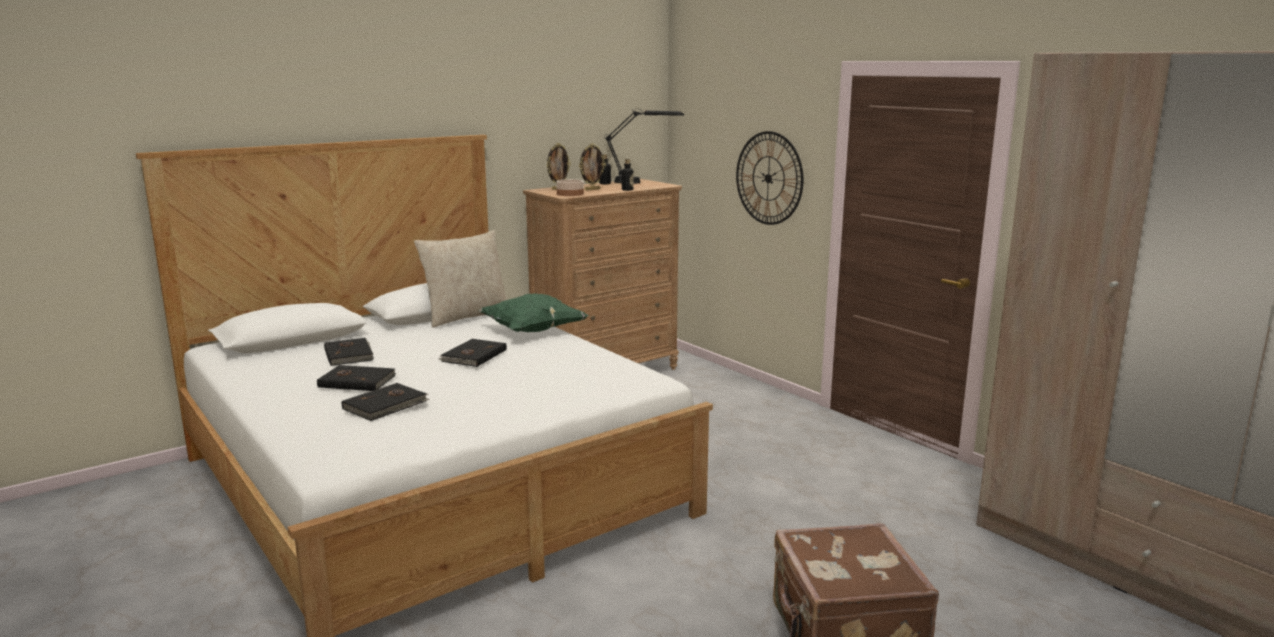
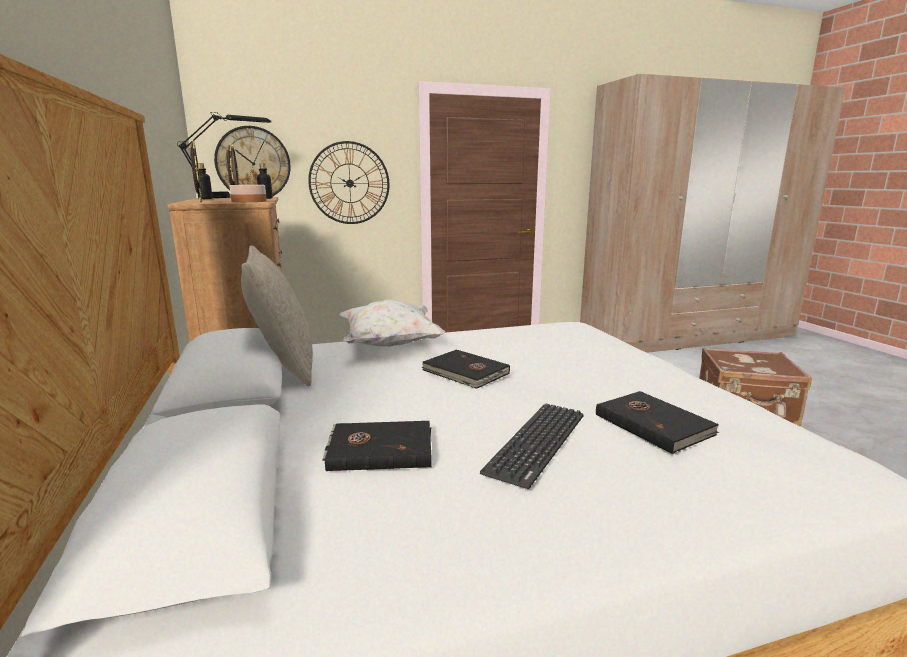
camera: 70 degrees left, 0 degrees up
black book [317,365,396,391] -> keyboard [480,403,583,489]
green pillow [478,293,589,332] -> white pillow [339,299,445,347]
none -> wall clock [214,126,291,197]

